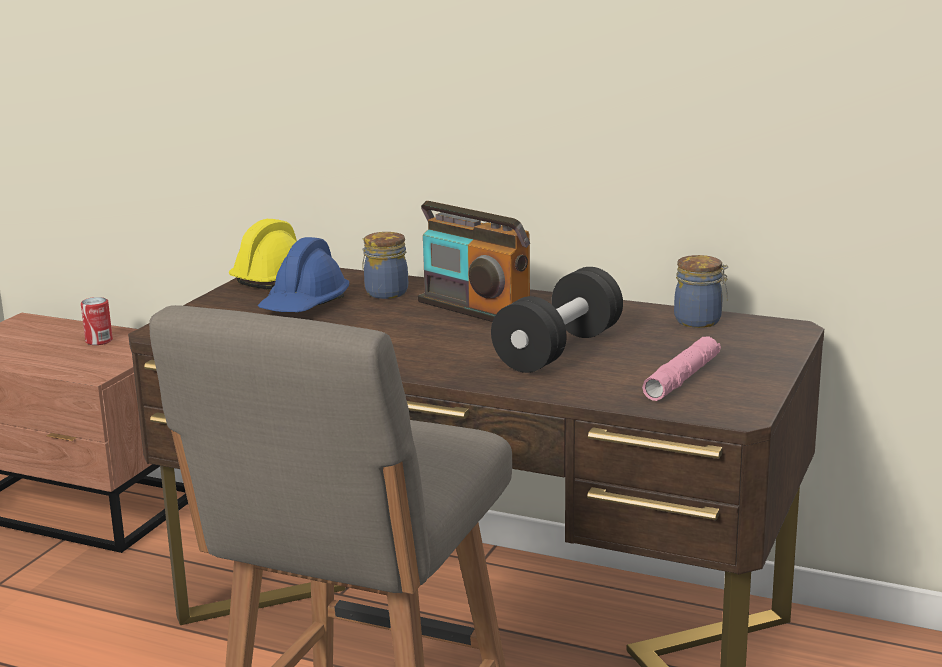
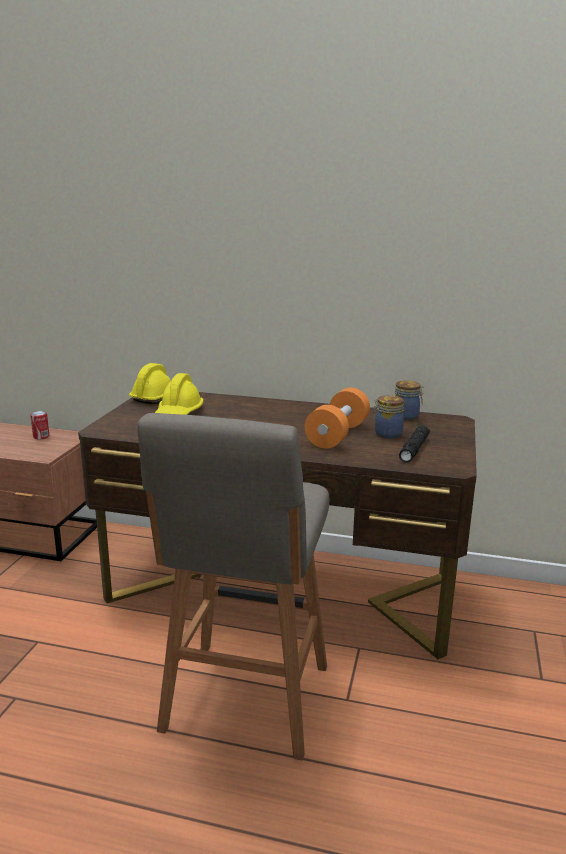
camera: 10 degrees left, 0 degrees up
blue hard hat [258,237,349,312] -> yellow hard hat [155,373,203,415]
jar [362,232,408,299] -> jar moved to [372,395,404,439]
radio [418,201,530,322] -> none
black dumbbell [491,267,623,373] -> orange dumbbell [305,388,370,449]
pink flashlight [642,336,721,401] -> black flashlight [399,425,430,463]

